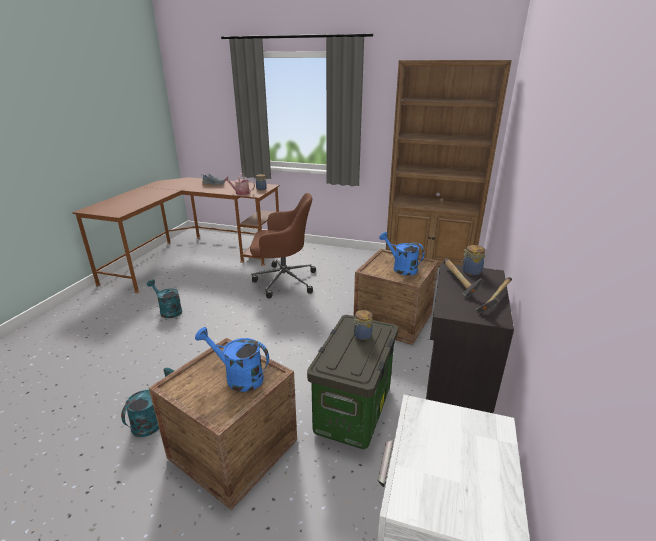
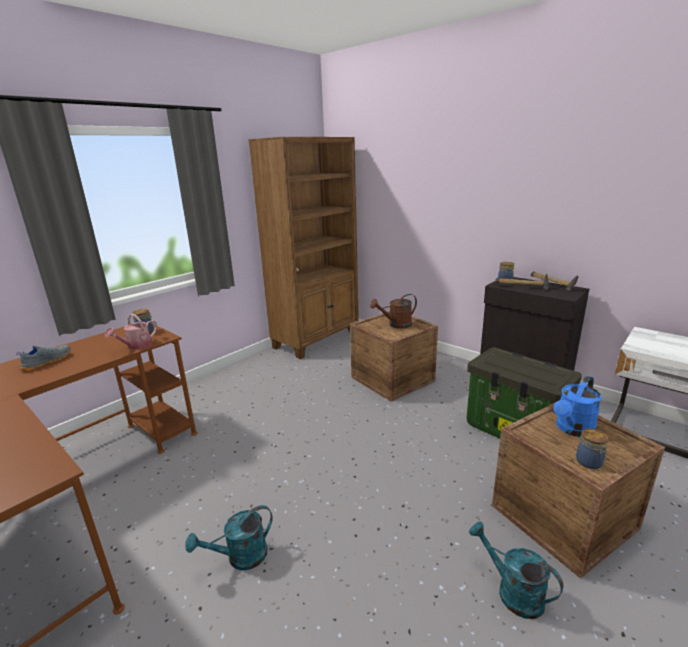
camera: 65 degrees left, 5 degrees down
brown office chair [250,193,316,299] -> none
jar [354,310,373,340] -> jar moved to [576,429,608,469]
blue watering can [379,232,425,276] -> brown watering can [370,294,417,329]

